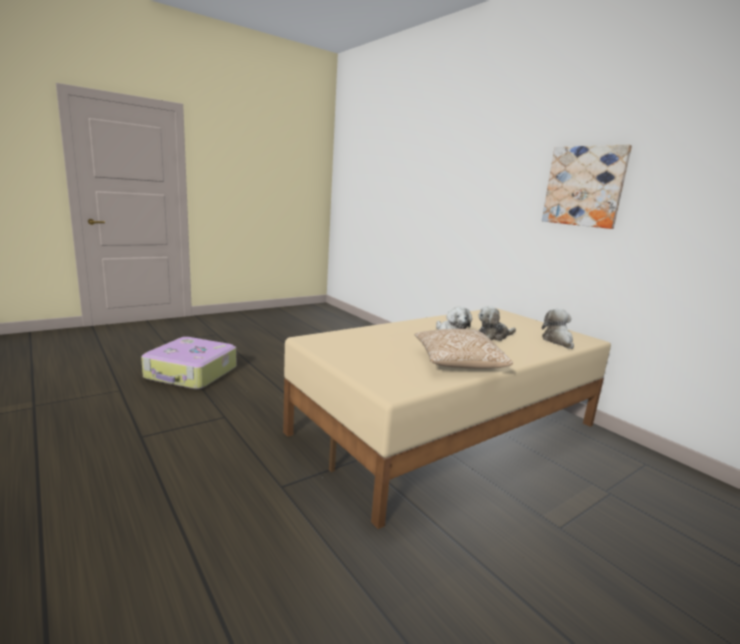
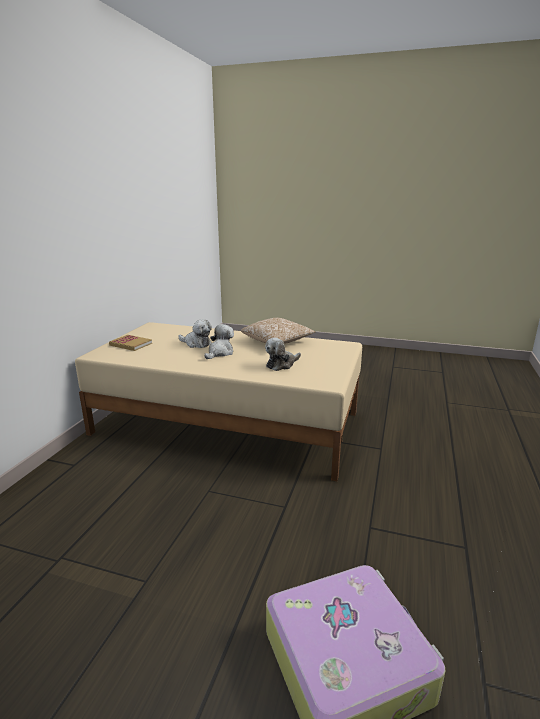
camera: 125 degrees left, 5 degrees up
picture [542,144,632,229] -> none
plush toy [542,309,574,349] -> plush toy moved to [265,338,301,371]
none -> book [109,335,152,351]

